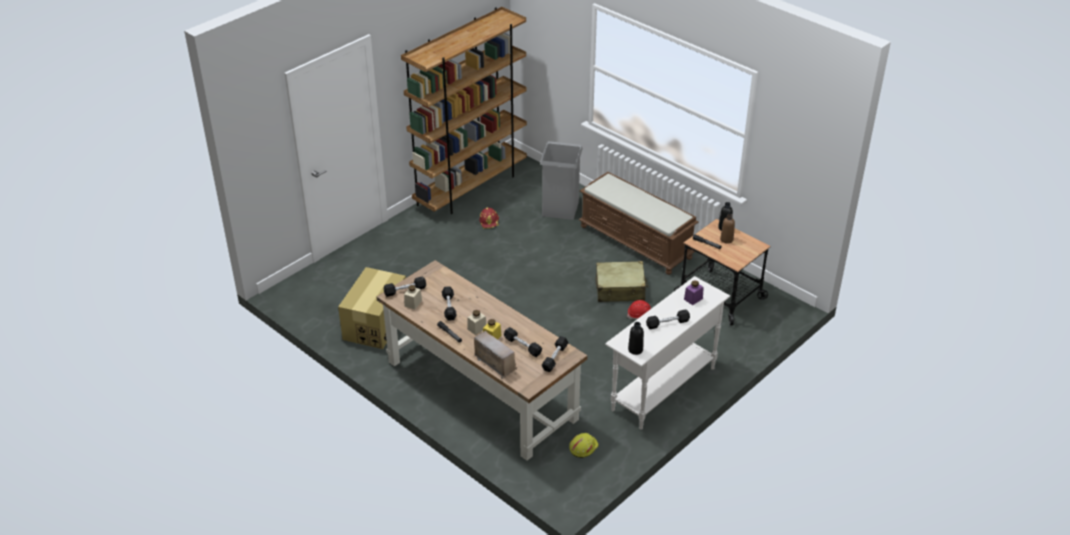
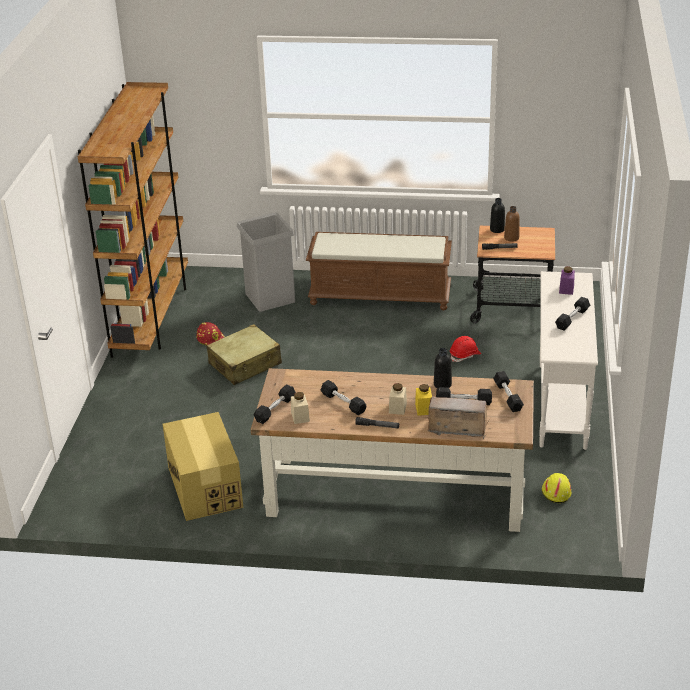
camera: 35 degrees left, 5 degrees down
beige suitcase [596,261,648,302] -> beige suitcase moved to [207,324,282,385]
black bottle [628,322,644,355] -> black bottle moved to [434,348,452,389]

